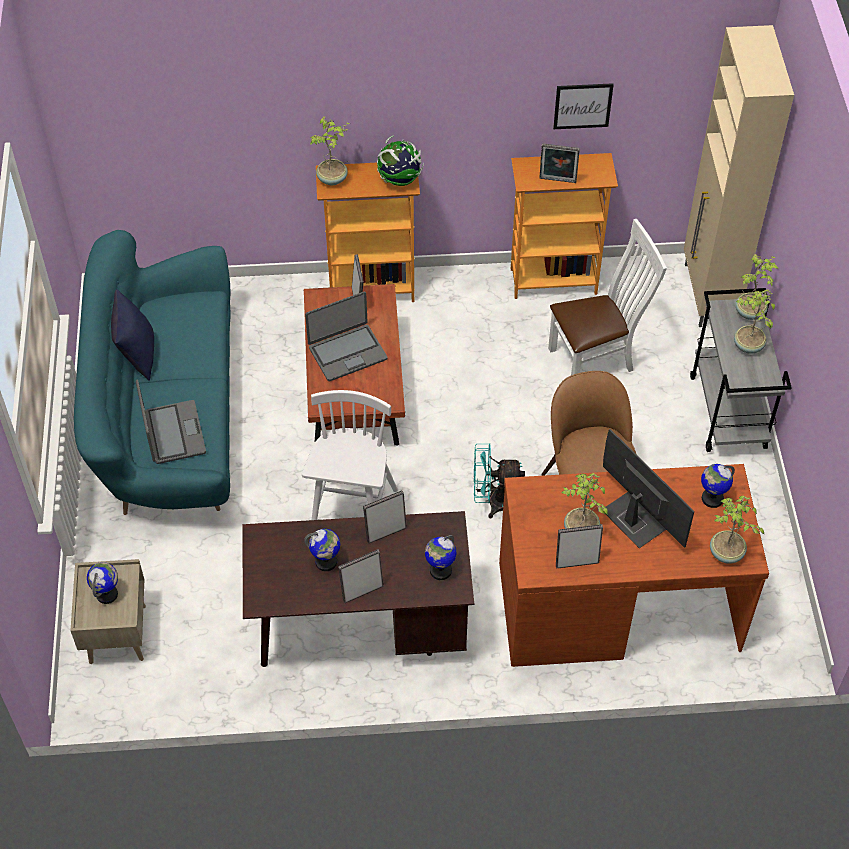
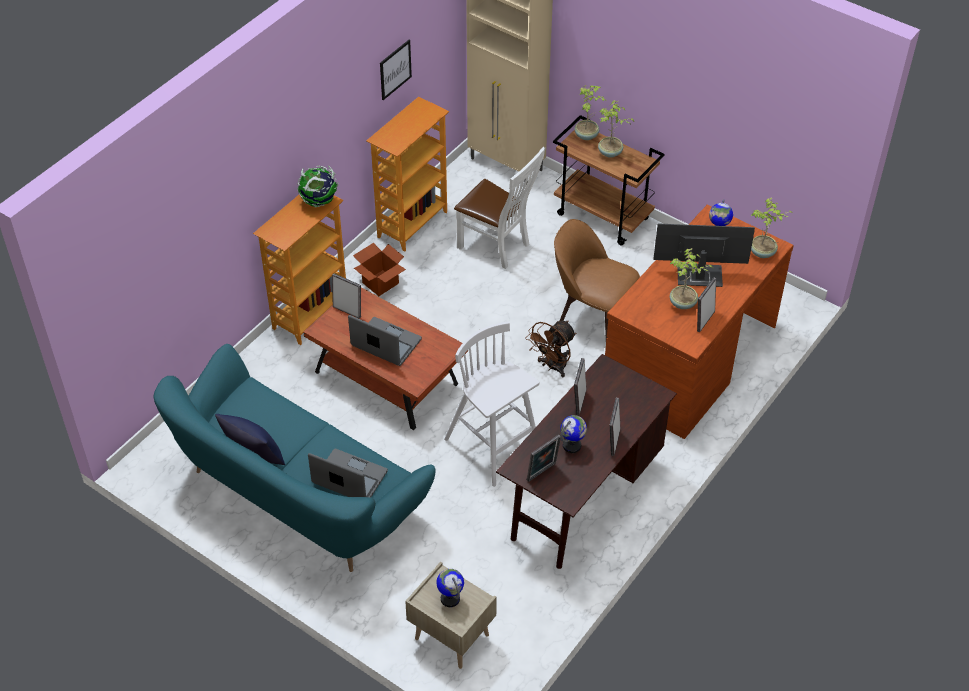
camera: 50 degrees left, 5 degrees down
laptop [305,291,387,381] -> laptop turned 75 degrees counterclockwise [348,315,422,366]
potted plant [310,116,350,185] -> none
globe [425,535,456,580] -> none
turquoise fan [474,443,525,519] -> brown fan [525,320,576,377]
picture frame [539,143,580,183] -> picture frame moved to [527,435,561,482]
white chair [548,219,667,375] -> white chair turned 105 degrees clockwise [454,147,545,269]
grey cart [690,288,792,452] -> brown cart [553,115,665,246]
none -> cardboard box [353,243,406,296]

